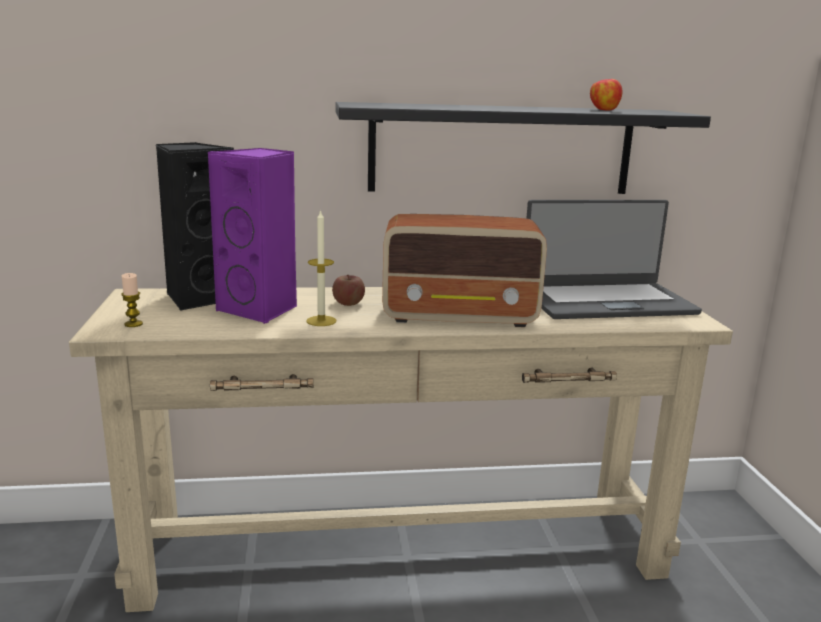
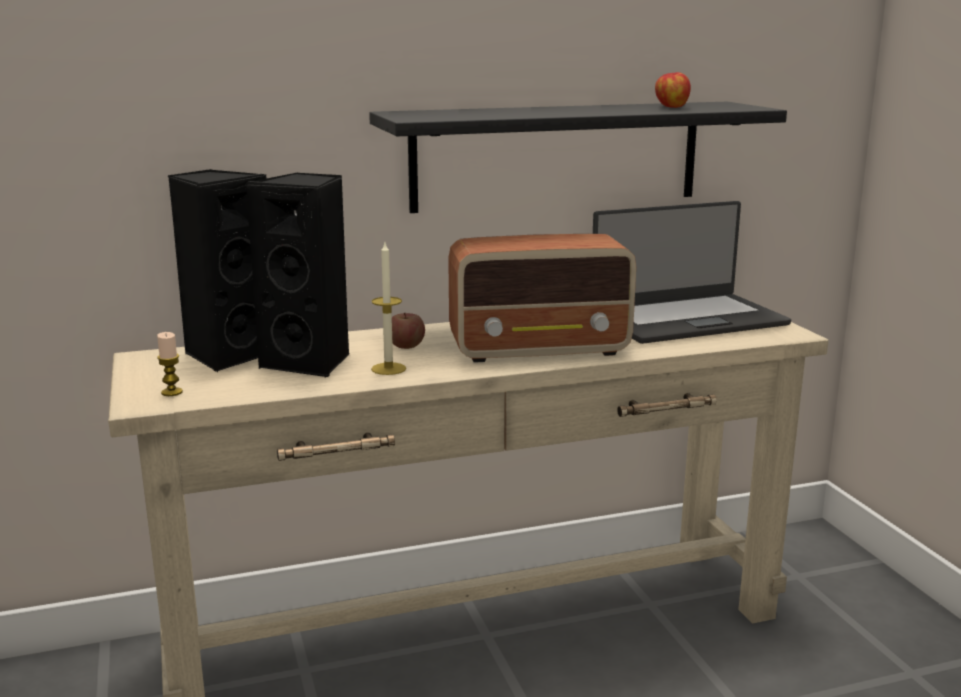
camera: 10 degrees left, 0 degrees up
purple speaker [208,148,297,324] -> black speaker [246,172,350,378]

